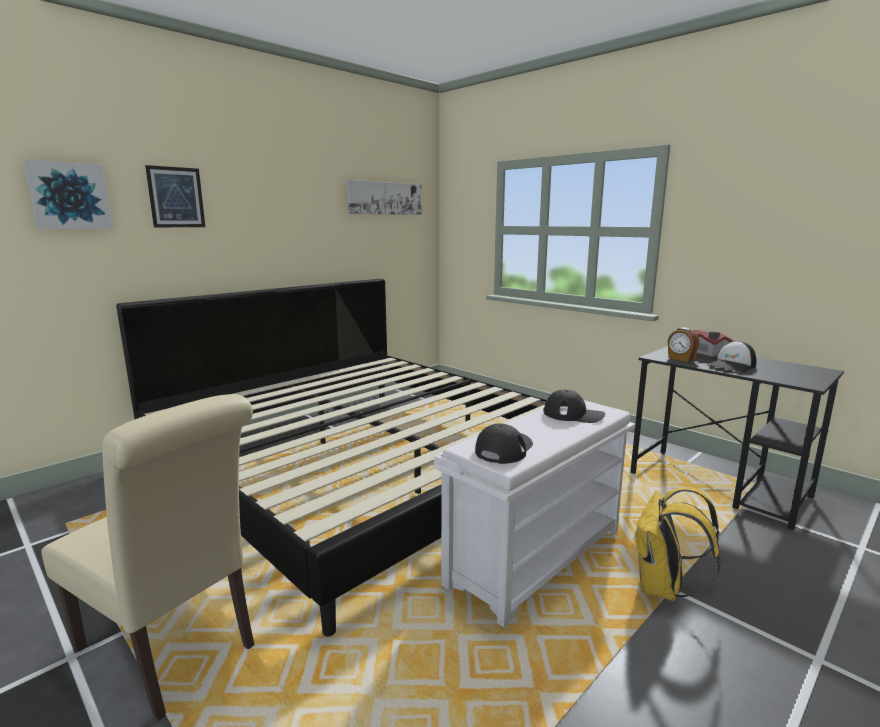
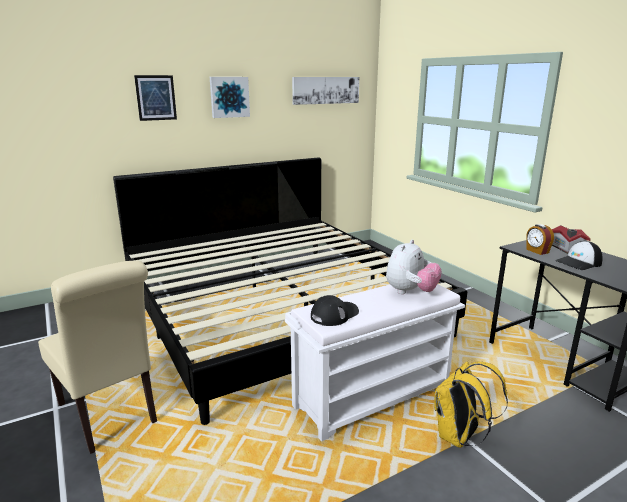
camera: 15 degrees right, 5 degrees up
picture [24,160,112,229] -> picture moved to [210,77,250,118]
black cap [543,390,605,423] -> plush toy [386,239,442,294]

